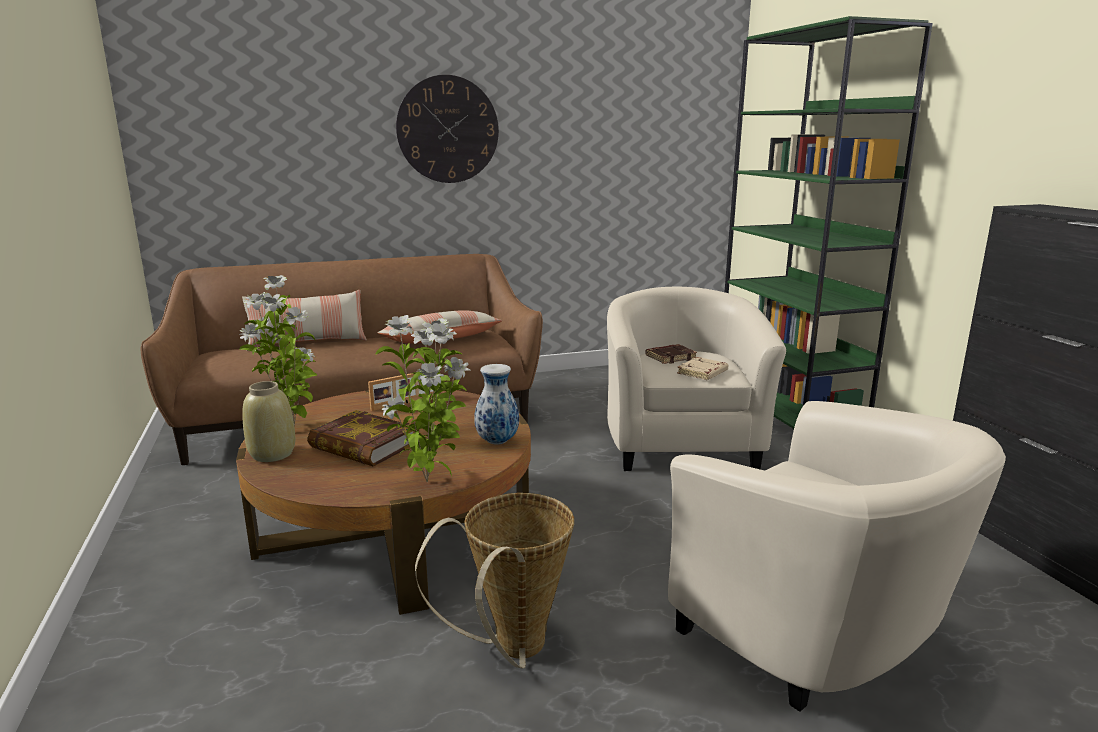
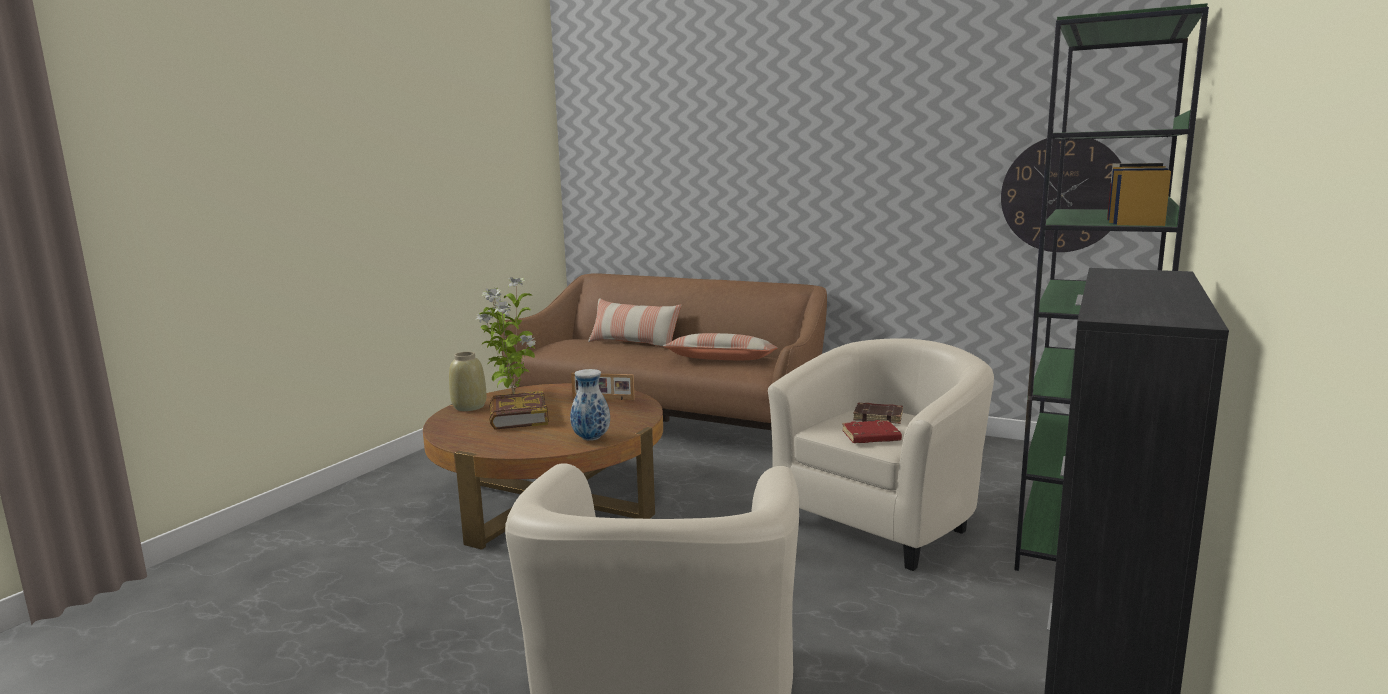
camera: 45 degrees right, 5 degrees down
potted plant [376,315,471,482] -> none
wall clock [396,75,499,183] -> wall clock moved to [1001,138,1121,252]
basket [415,493,574,669] -> none
beige book [677,357,728,380] -> red book [842,420,902,443]

